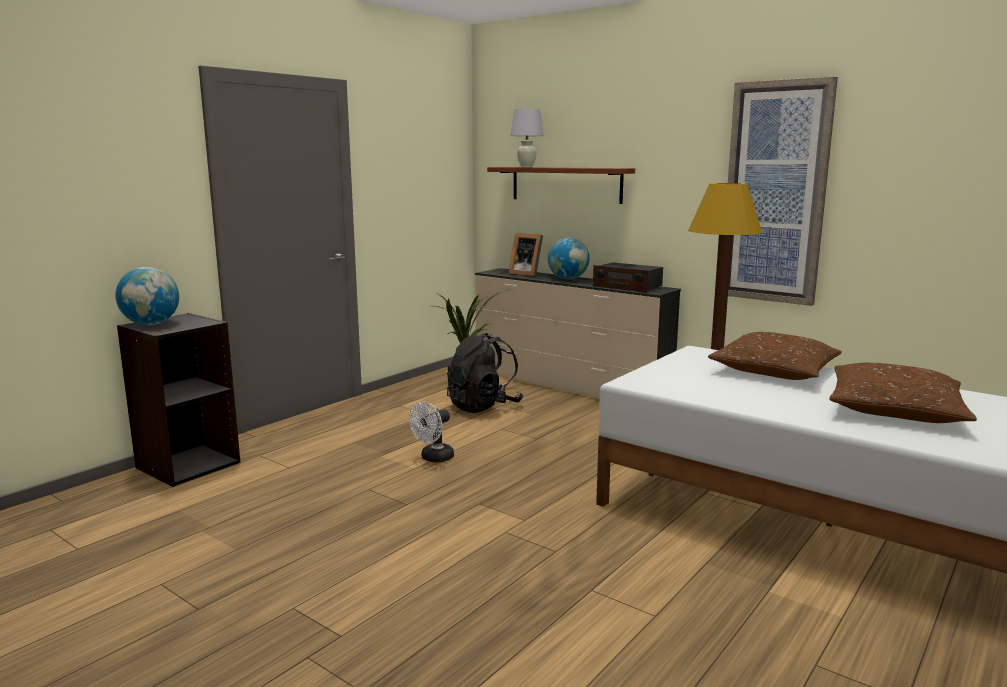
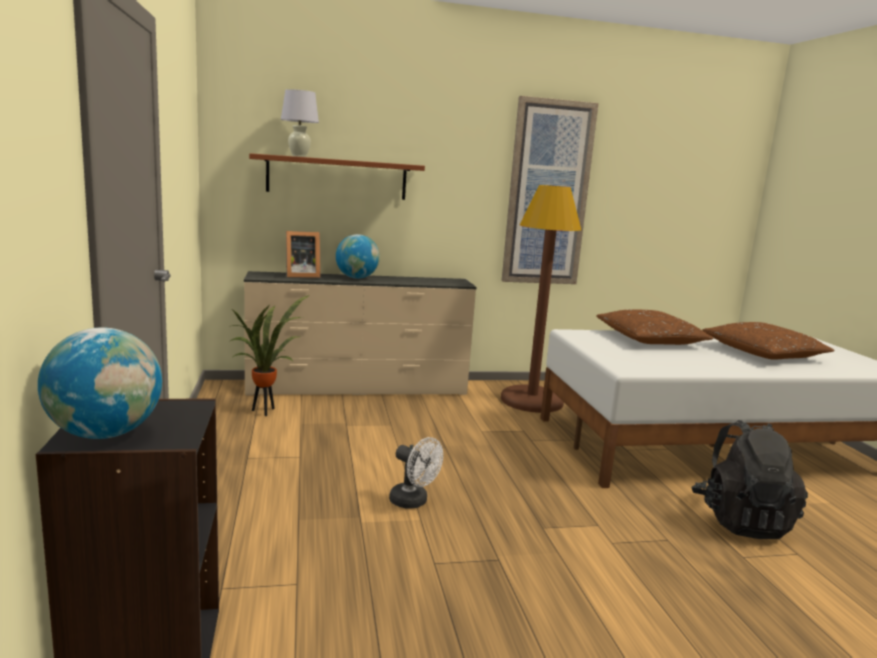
camera: 50 degrees left, 0 degrees up
white fan [409,401,454,462] -> white fan turned 45 degrees counterclockwise [389,437,443,509]
black backpack [447,333,523,413] -> black backpack moved to [691,420,808,539]
radio [593,262,663,292] -> none

